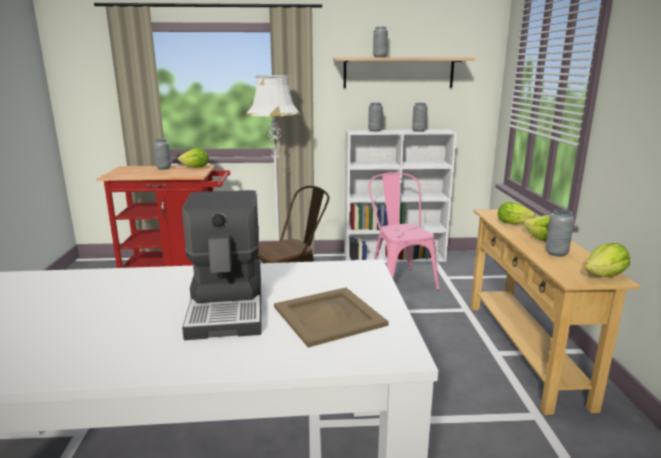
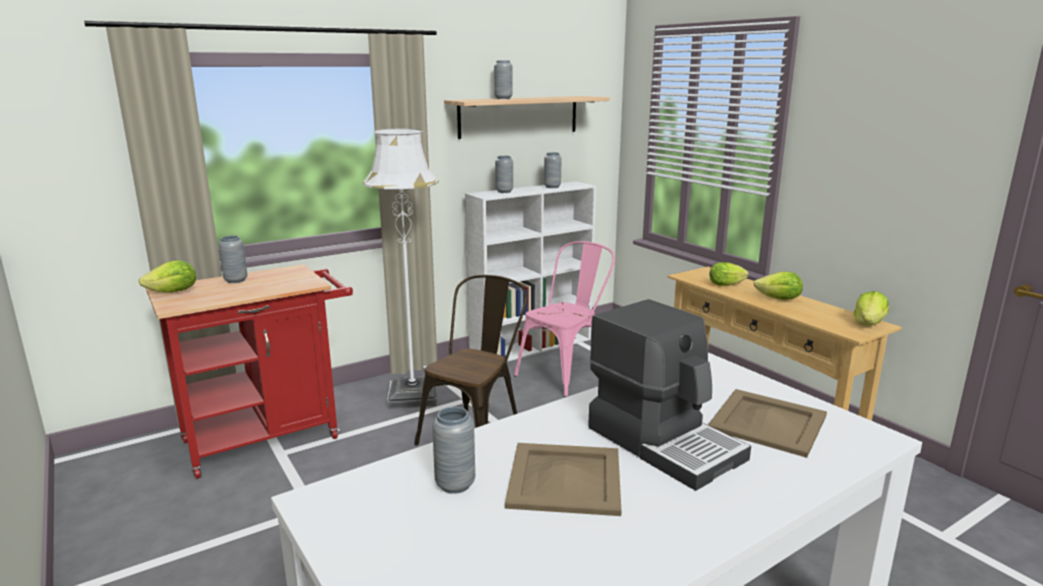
camera: 30 degrees left, 0 degrees up
lettuce [178,148,209,167] -> lettuce moved to [139,260,196,293]
pink chair [368,173,440,290] -> pink chair turned 90 degrees clockwise [514,241,615,397]
grey vase [545,210,575,257] -> grey vase moved to [432,407,475,494]
none -> beige tray [505,443,621,516]

